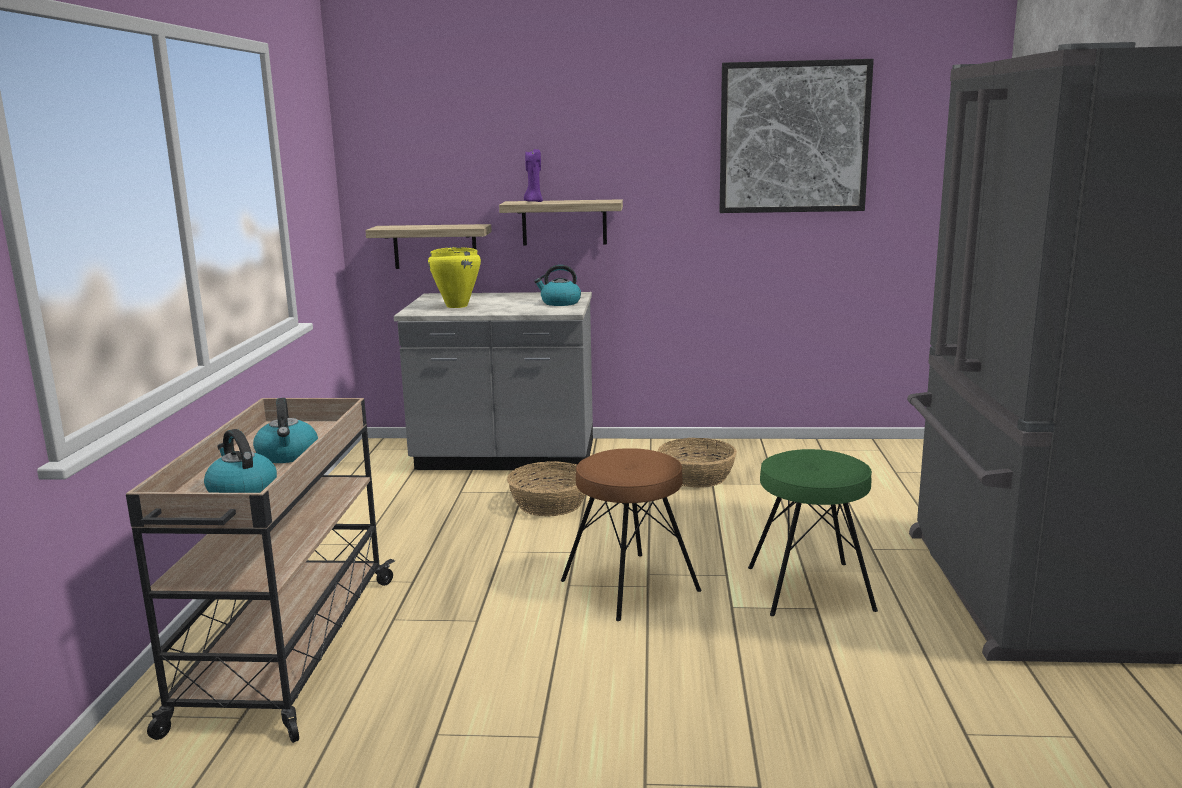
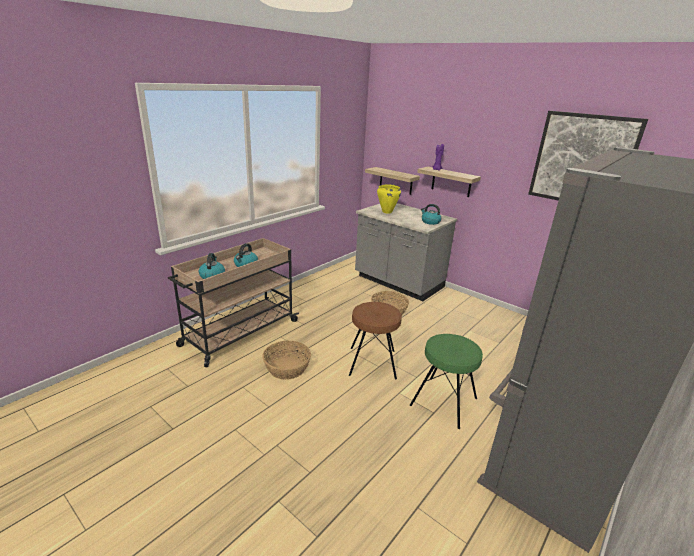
camera: 35 degrees right, 10 degrees up
basket [658,438,737,488] -> basket moved to [262,341,311,380]

